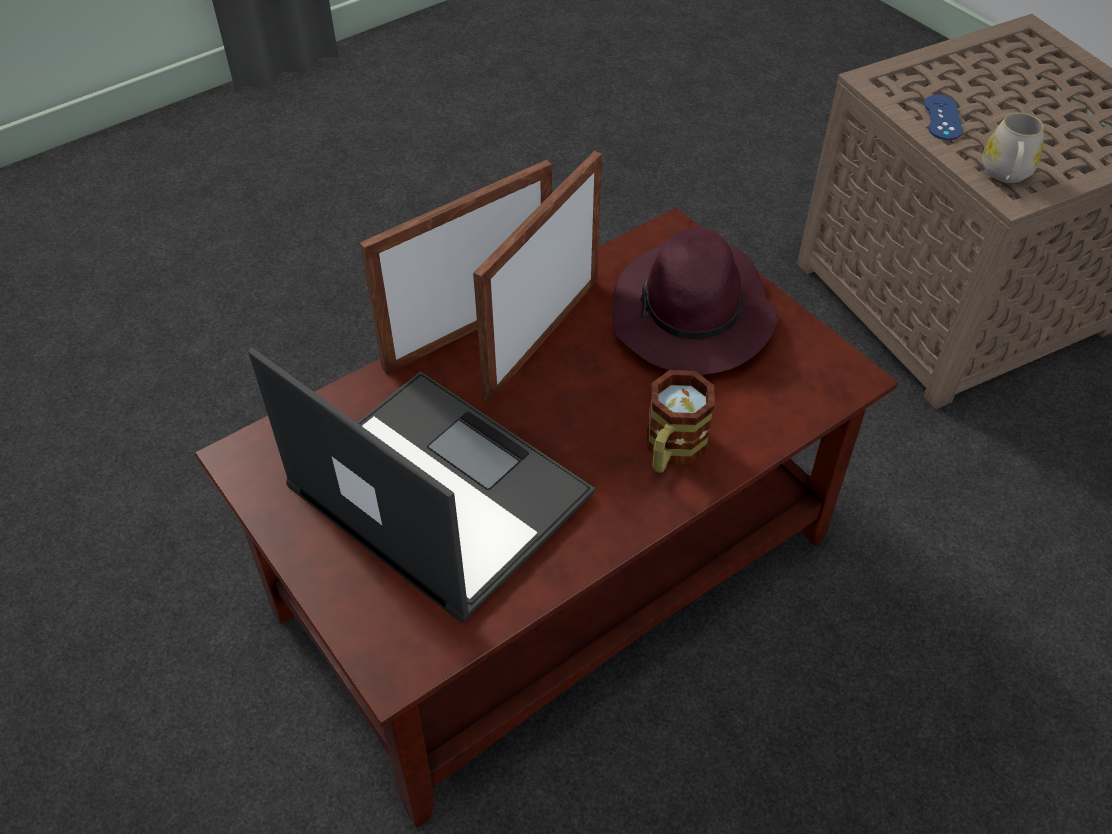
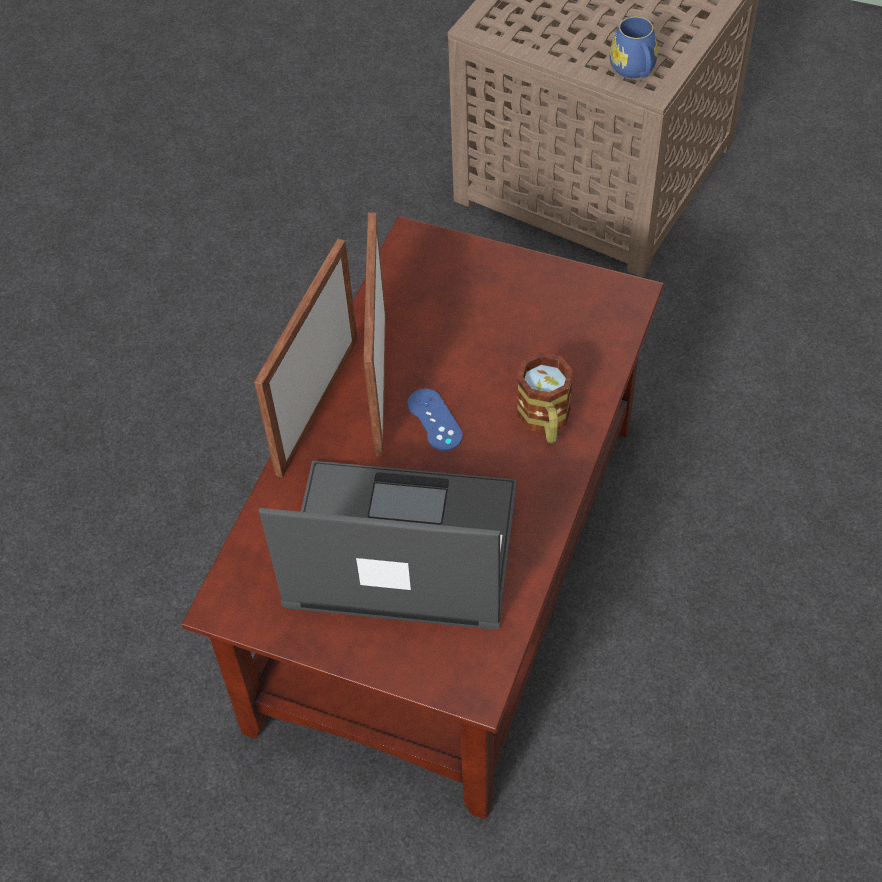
camera: 30 degrees left, 5 degrees up
purple hat [611,228,778,375] -> none
blue game controller [924,95,962,140] -> blue game controller moved to [407,389,463,451]
white mug [982,112,1044,183] -> blue mug [610,17,658,79]

